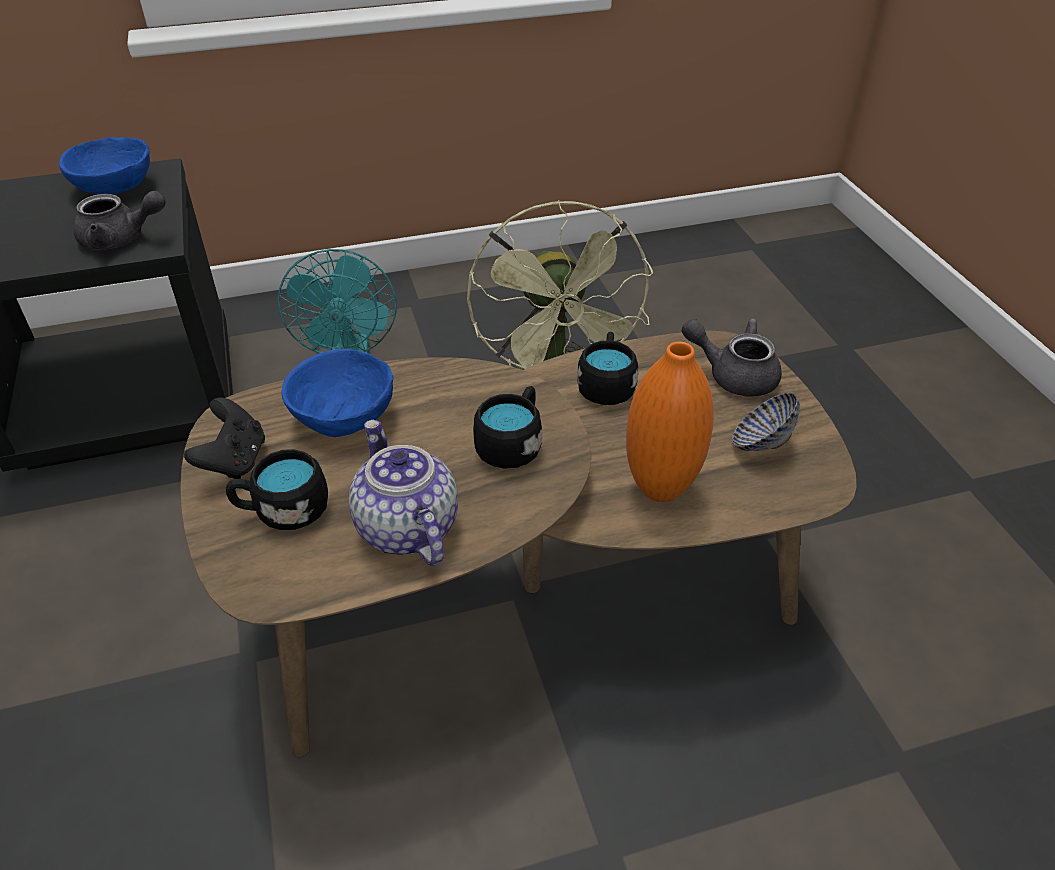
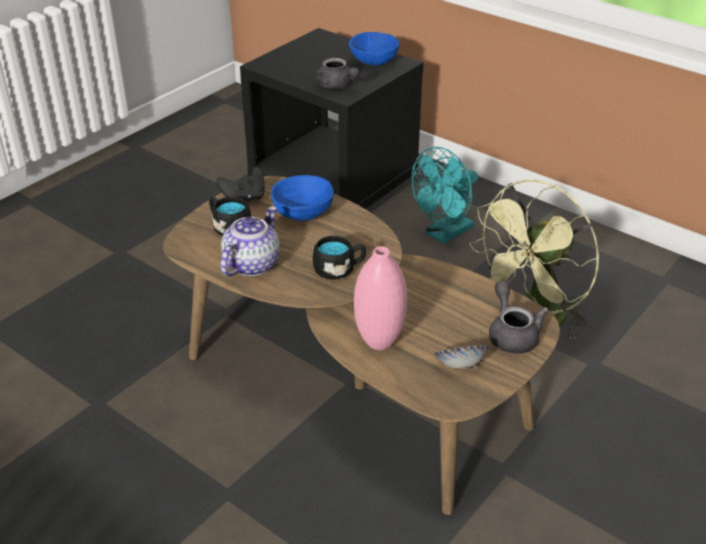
camera: 55 degrees right, 5 degrees down
black mug [577,331,638,405] -> none
orange vase [626,342,714,502] -> pink vase [354,246,407,350]

